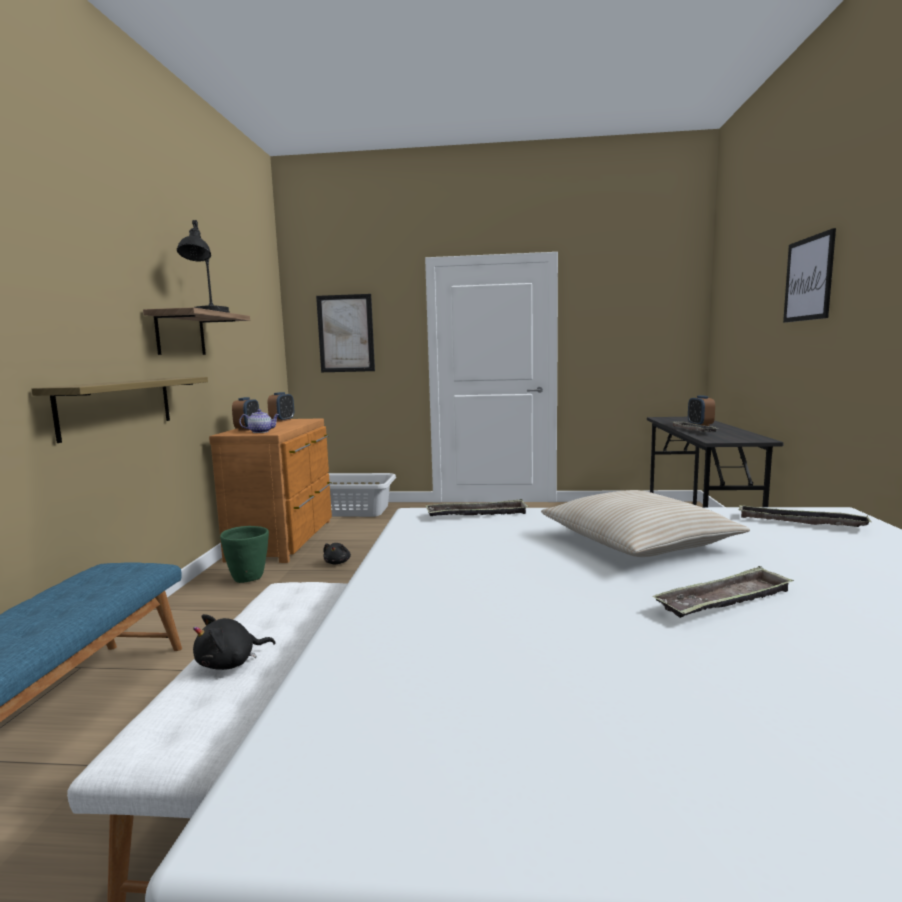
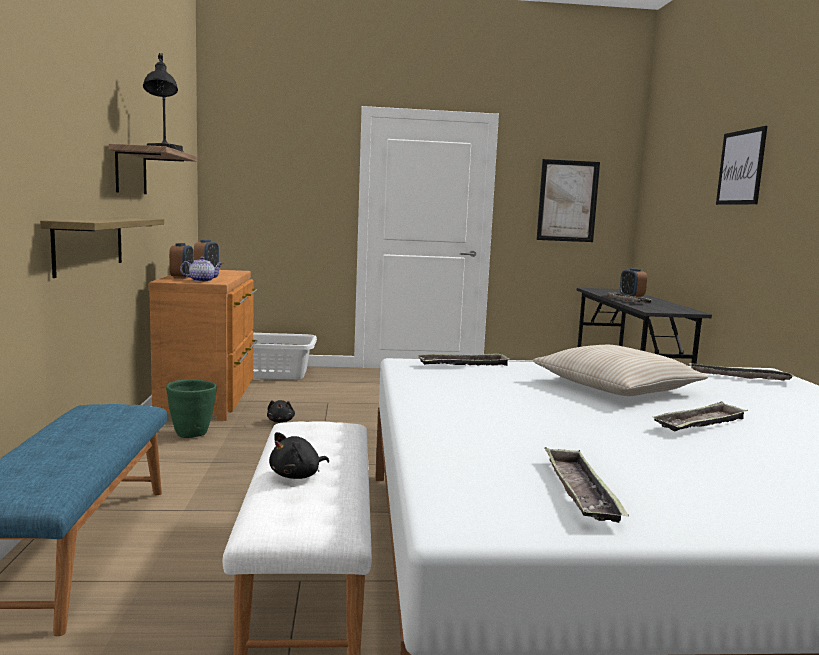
camera: 10 degrees left, 0 degrees up
picture [316,294,375,372] -> picture moved to [536,159,600,242]
none -> tray [544,447,629,523]

